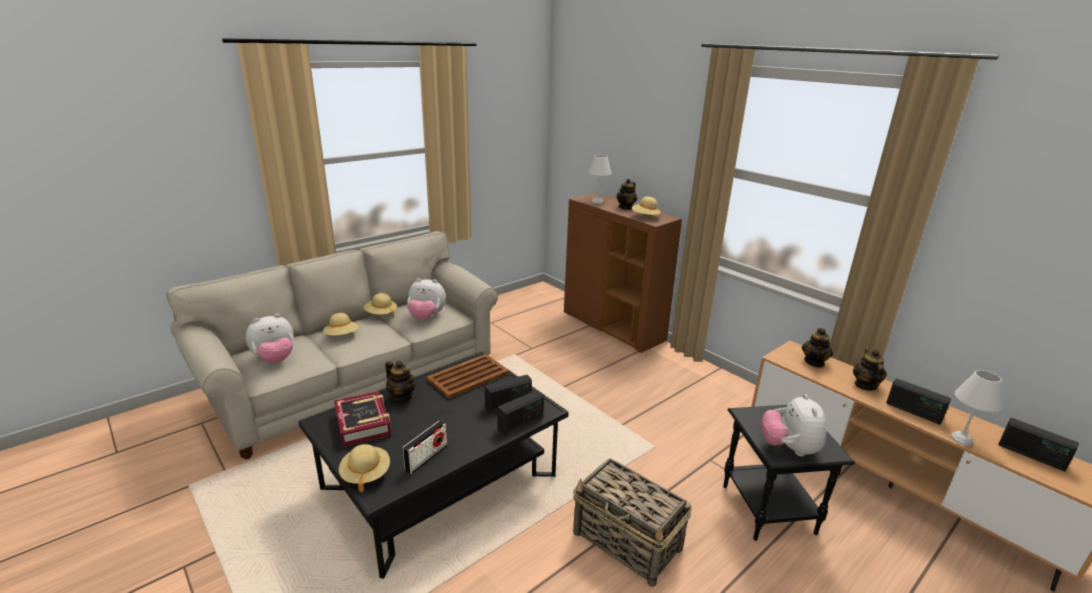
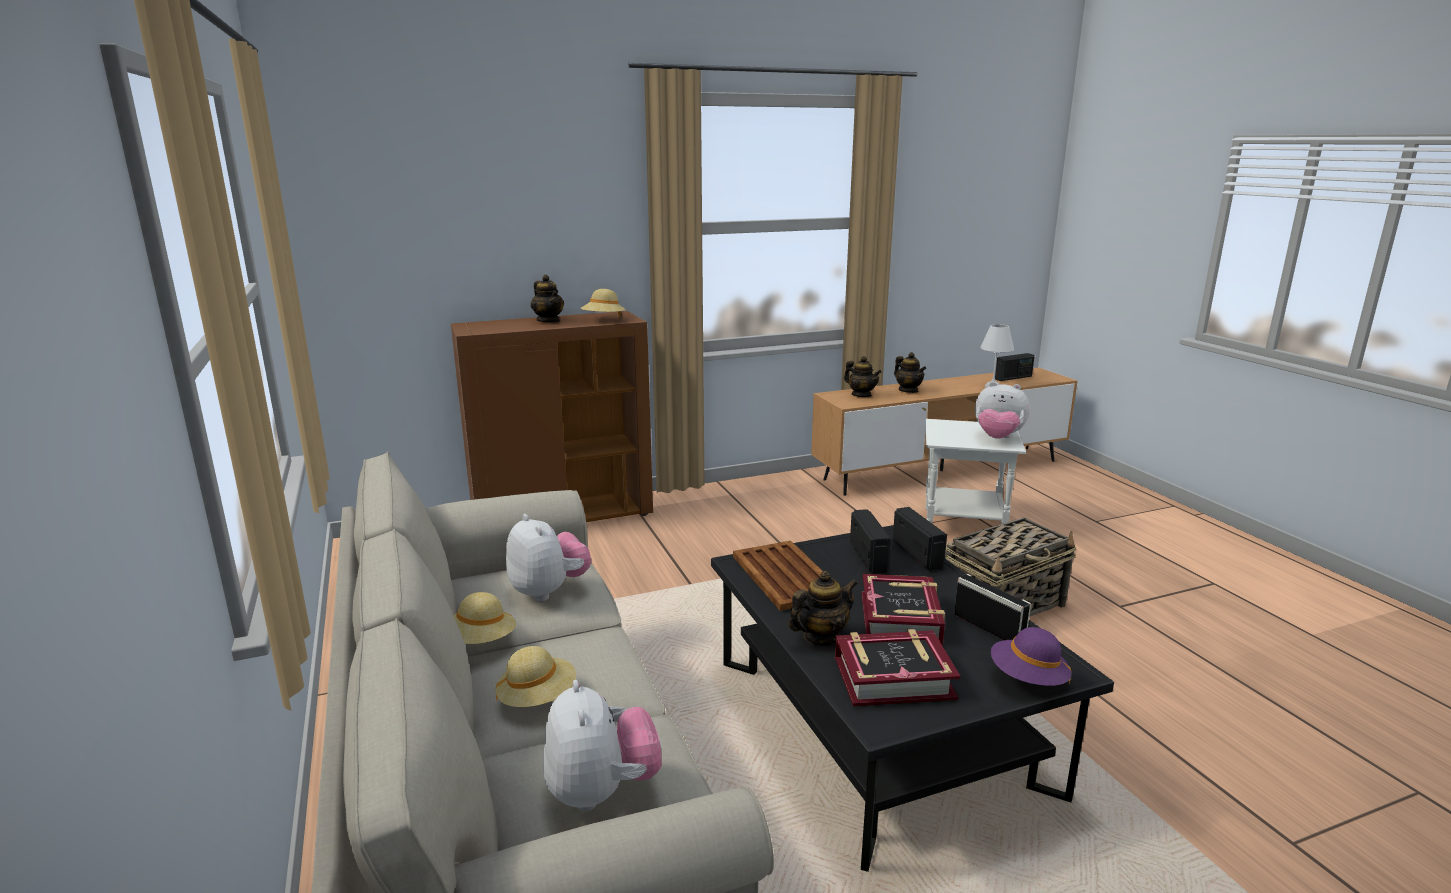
camera: 70 degrees left, 5 degrees down
beige hat [339,444,390,492] -> purple hat [991,627,1072,686]
plush toy [407,278,446,320] -> plush toy turned 60 degrees counterclockwise [506,514,591,602]
white table lamp [588,155,612,204] -> none
black side table [723,405,855,541] -> white side table [925,419,1026,524]
teapot [853,349,887,391] -> teapot turned 150 degrees counterclockwise [894,352,926,393]
radio [886,378,951,425] -> none
none -> book [862,574,945,646]

